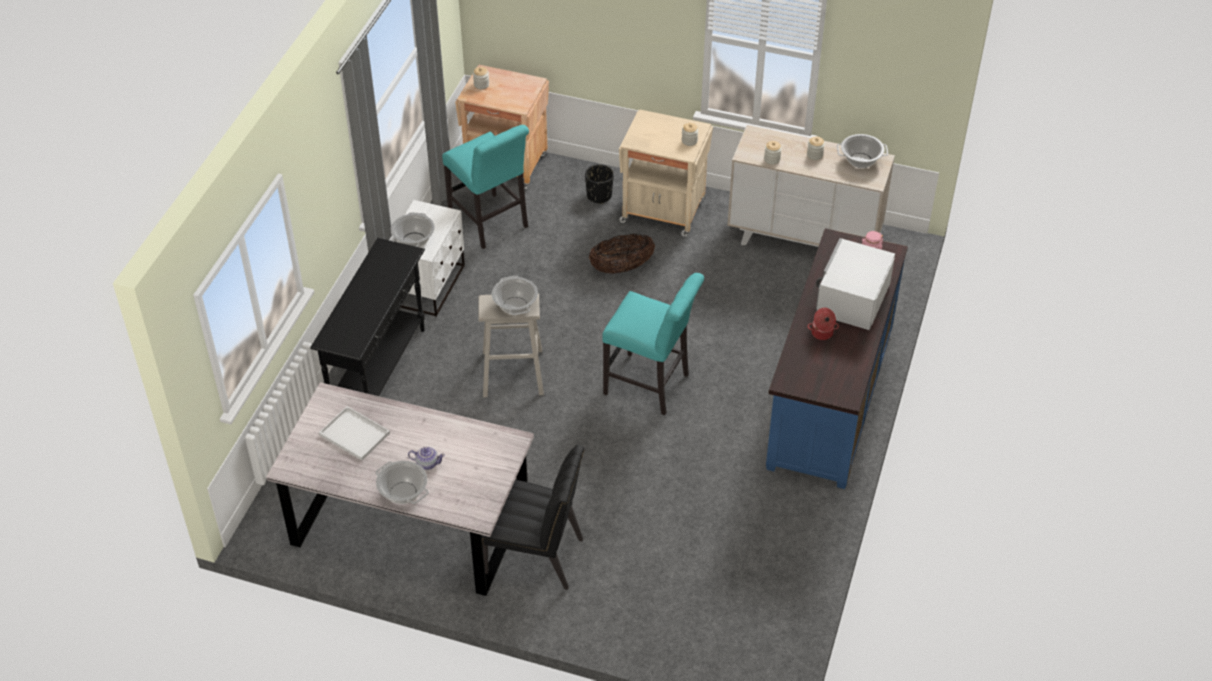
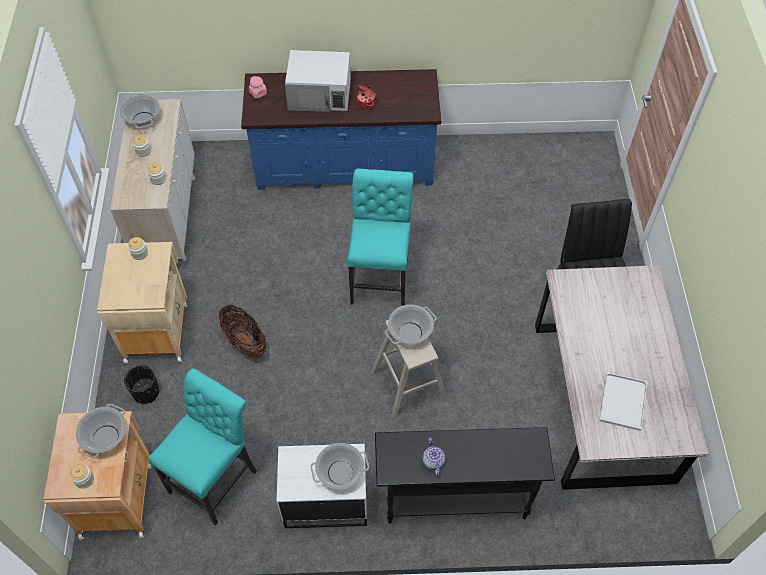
camera: 110 degrees left, 10 degrees up
cooking pot [376,461,429,504] -> cooking pot moved to [76,404,126,459]
teapot [408,447,445,470] -> teapot moved to [422,438,445,476]

